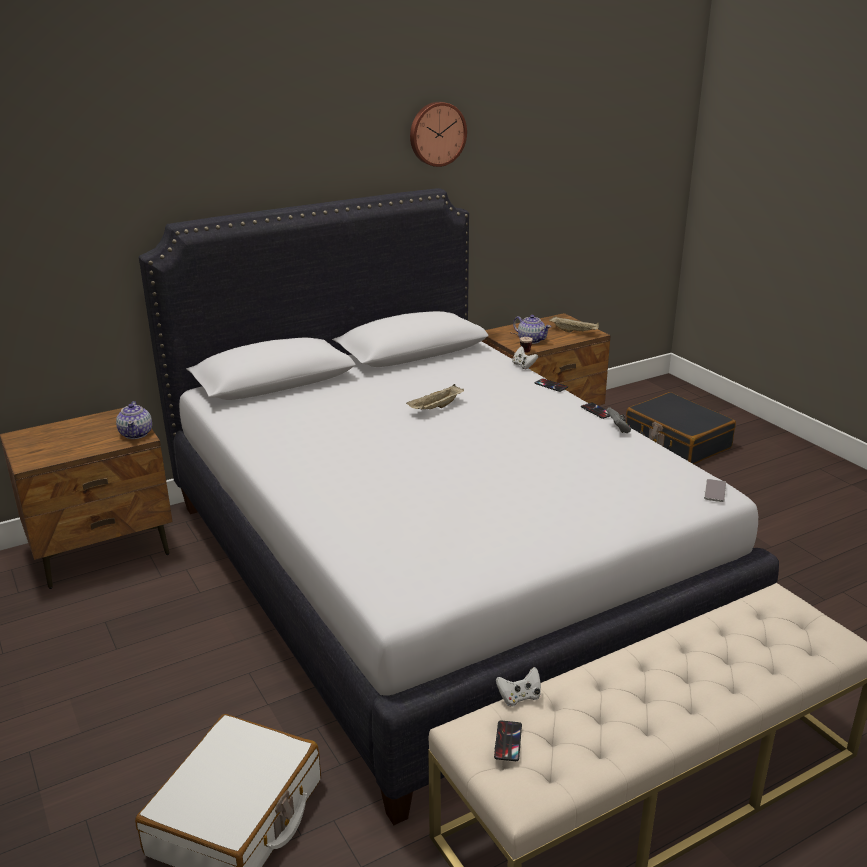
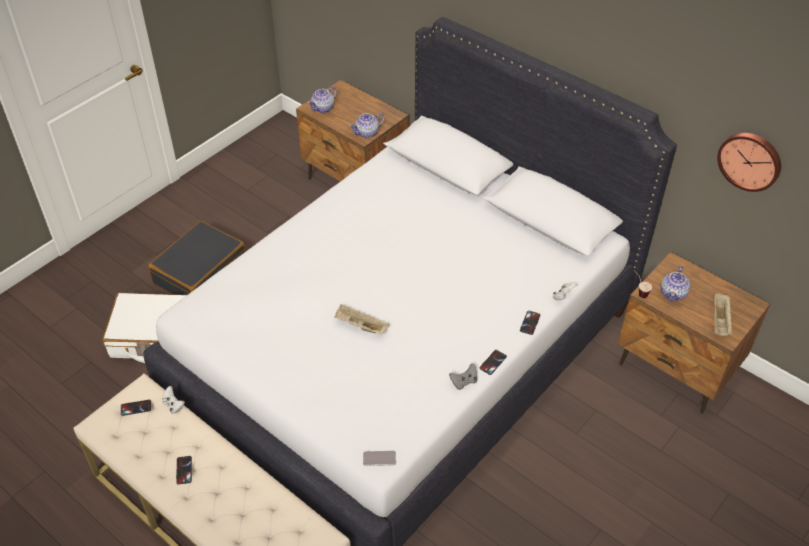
camera: 70 degrees right, 20 degrees up
beige tray [406,384,464,410] -> beige tray moved to [334,304,389,334]
wall clock [410,102,467,167] -> wall clock moved to [717,133,781,192]
black suitcase [626,392,736,464] -> black suitcase moved to [148,221,245,295]
none -> phone [176,456,192,484]
none -> teapot [308,87,337,113]

